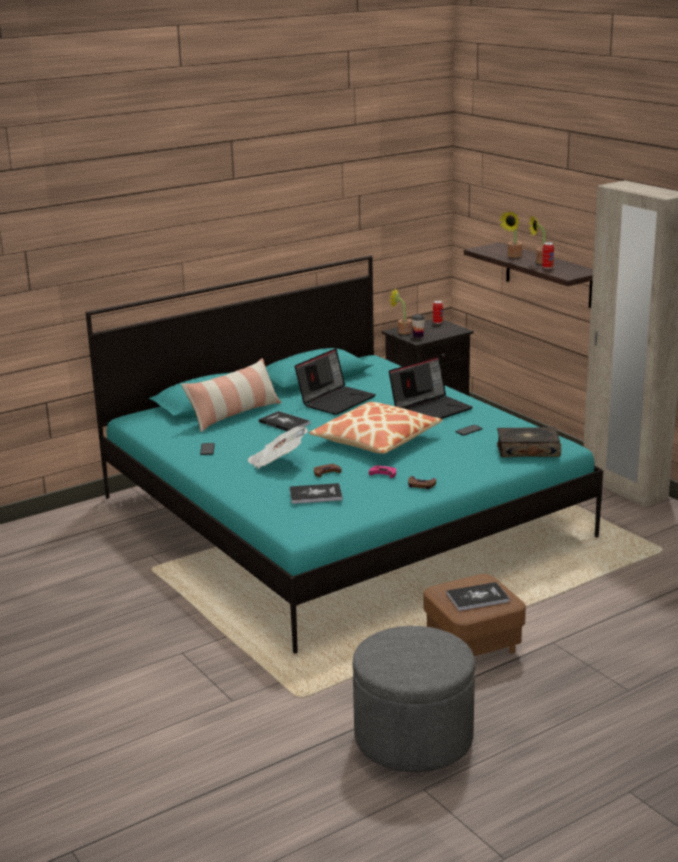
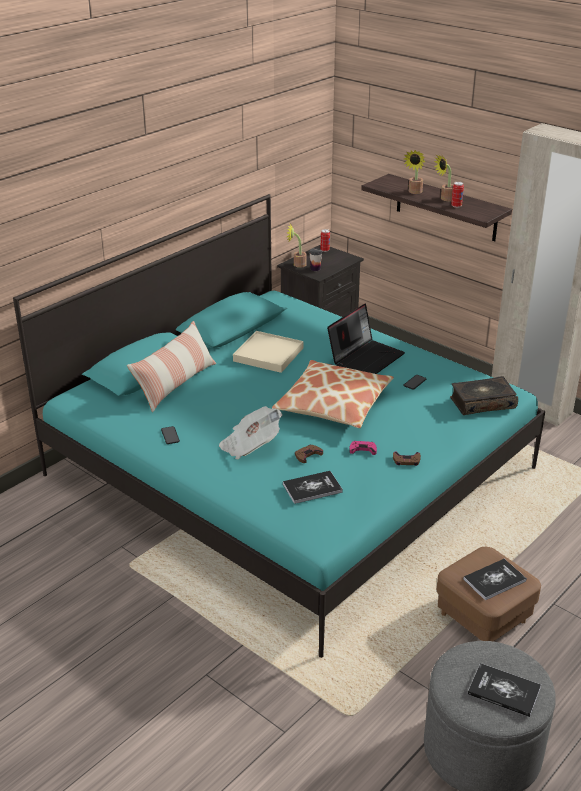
camera: 15 degrees left, 10 degrees up
book [259,411,310,431] -> book moved to [468,663,541,717]
laptop [295,348,376,415] -> beige tray [233,331,303,373]

